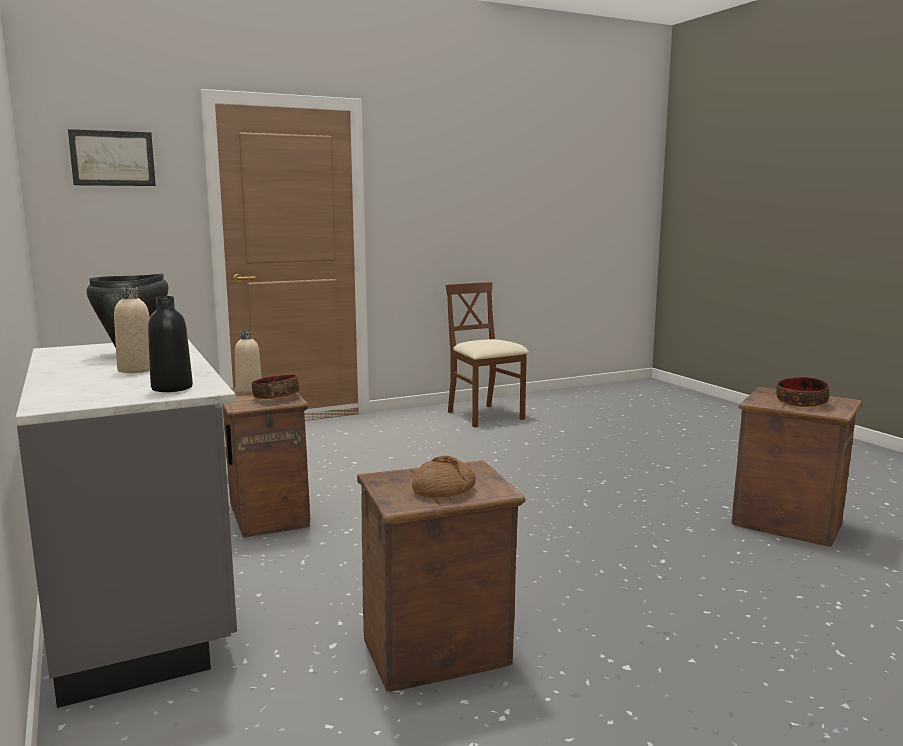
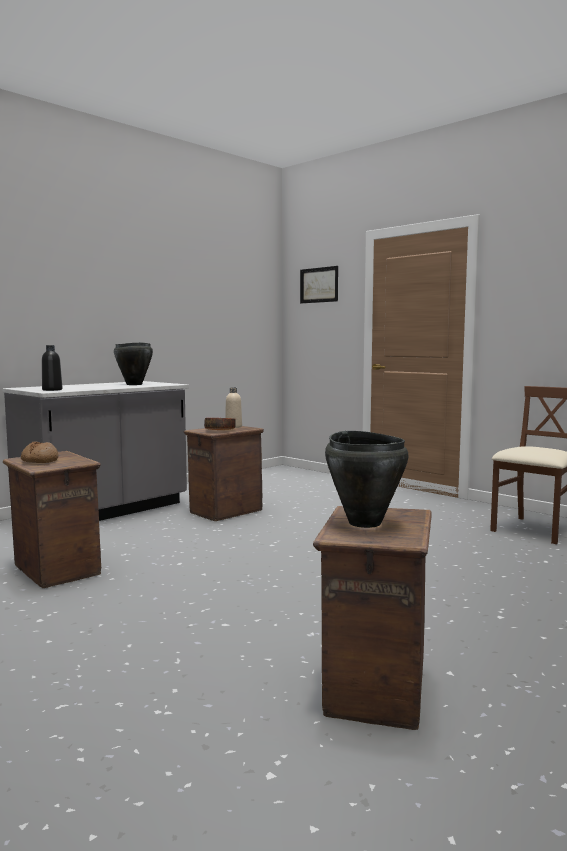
camera: 70 degrees right, 5 degrees down
beige bottle [114,287,150,373] -> none
bowl [776,377,829,407] -> black cooking pot [325,431,409,528]

